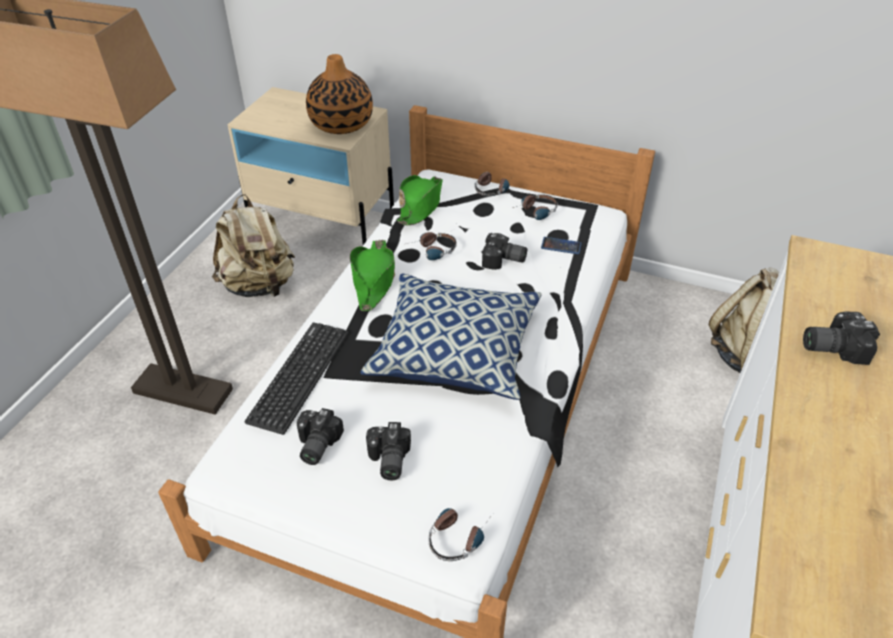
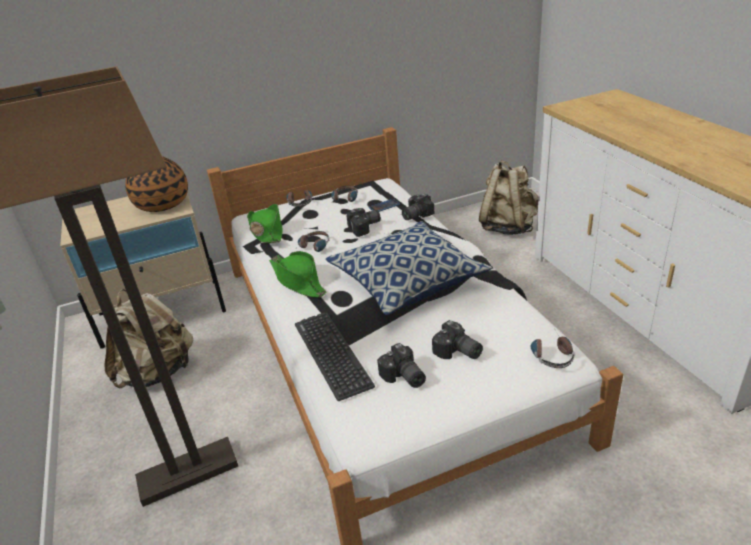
camera: 40 degrees left, 10 degrees down
camera [803,311,880,365] -> camera moved to [402,194,434,220]

